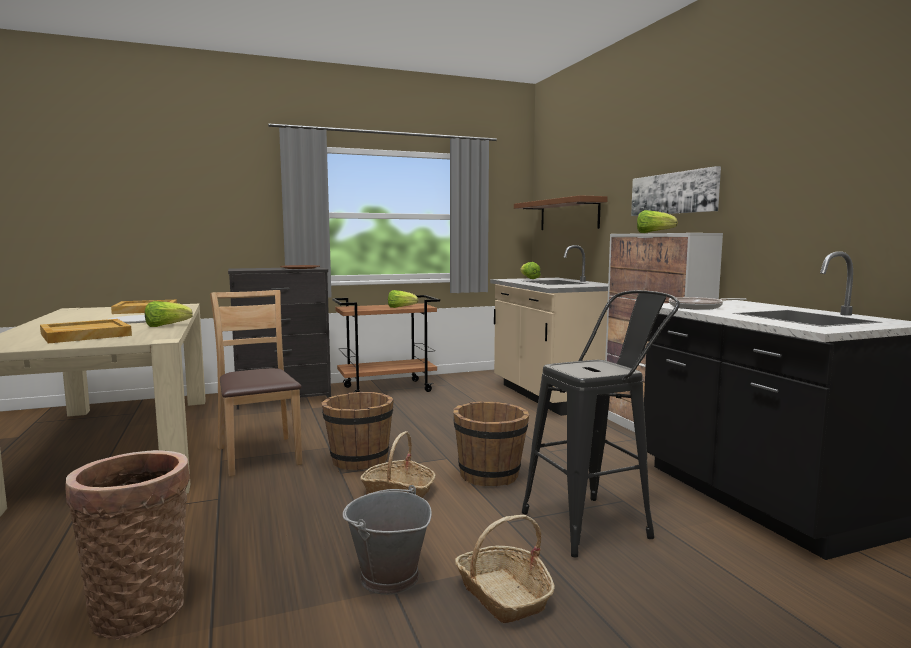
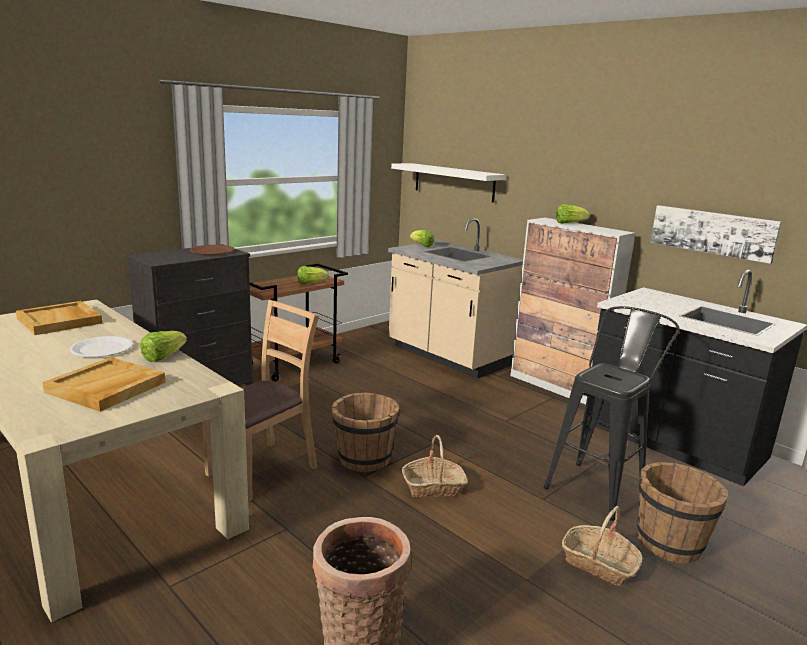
camera: 25 degrees left, 10 degrees up
brown chair [210,290,303,477] -> brown chair turned 90 degrees clockwise [202,300,319,502]
grey bucket [342,485,432,595] -> none
brown bucket [453,401,529,486] -> brown bucket moved to [637,462,728,563]
brown shelf [514,195,608,230] -> white shelf [391,163,505,203]
picture [631,166,721,216] -> picture moved to [650,205,782,264]
frying pan [669,297,746,310] -> none

